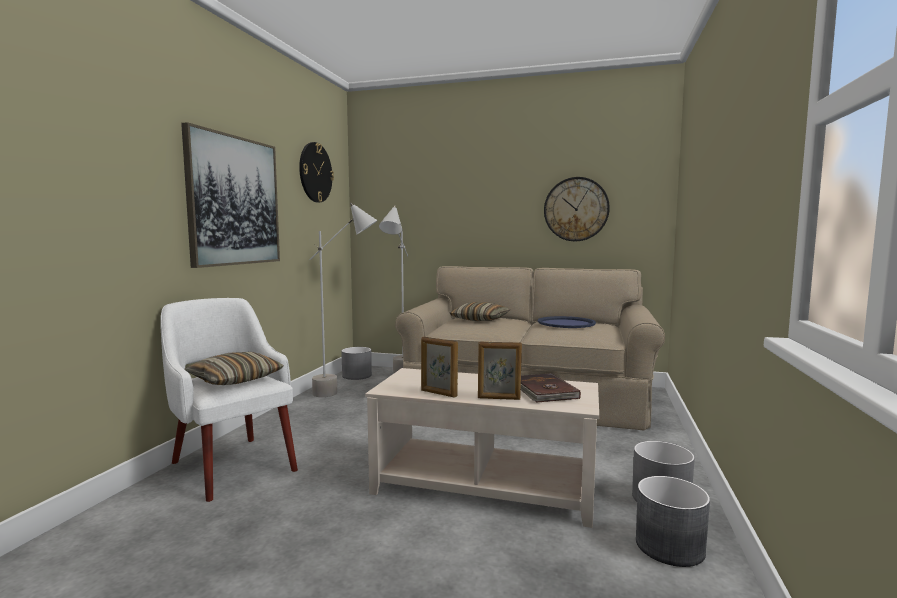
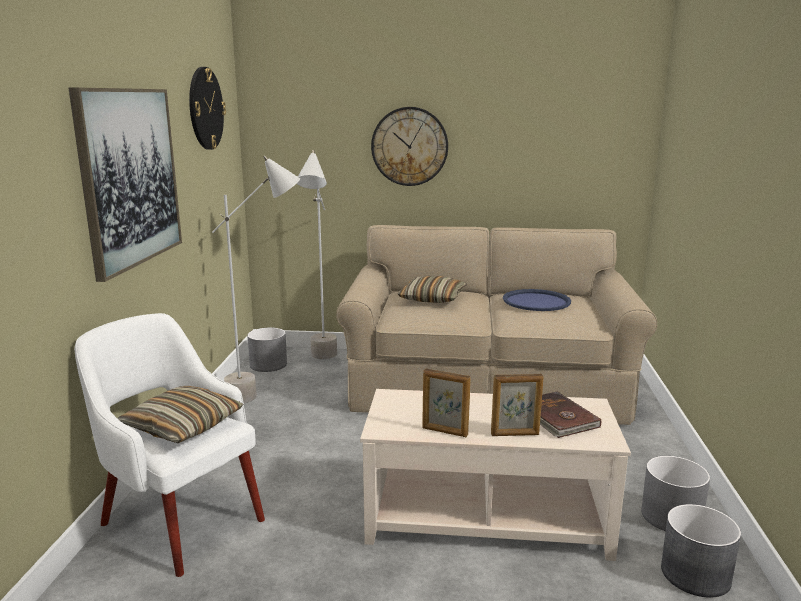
camera: 10 degrees left, 10 degrees up
wall clock [544,177,610,241] -> wall clock moved to [371,107,448,186]

